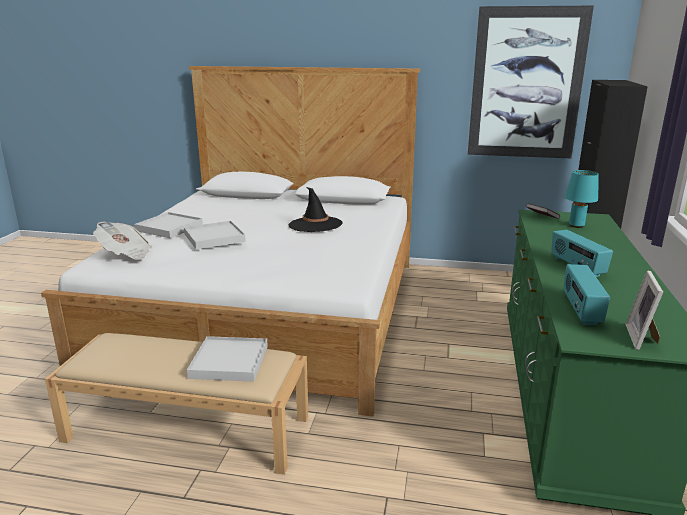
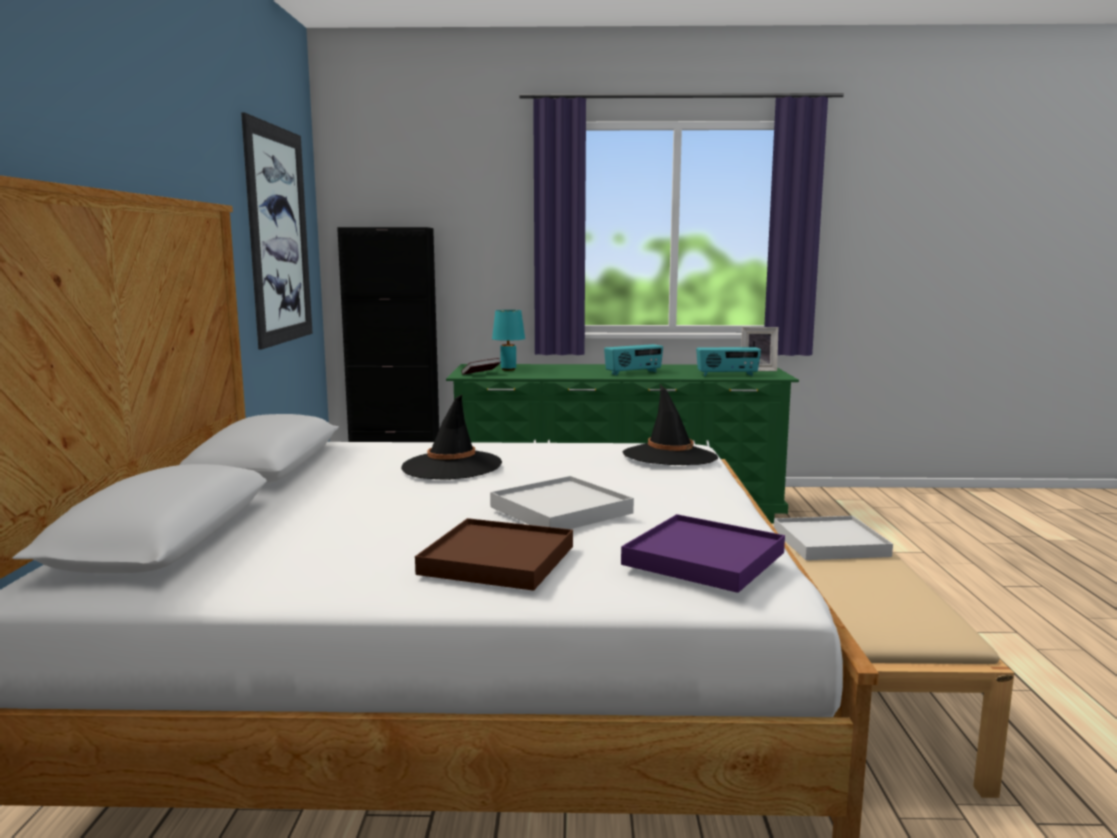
camera: 100 degrees left, 10 degrees down
newspaper [93,222,152,260] -> purple tray [621,514,785,593]
white tray [134,212,203,238] -> brown tray [415,518,573,591]
none -> black hat [623,385,718,465]

